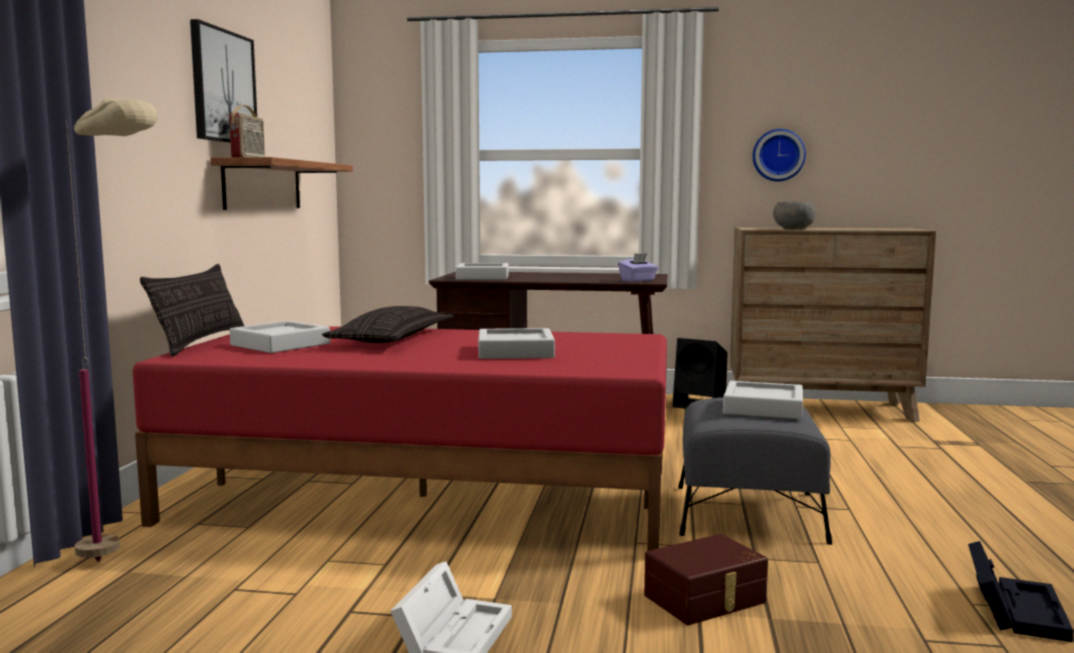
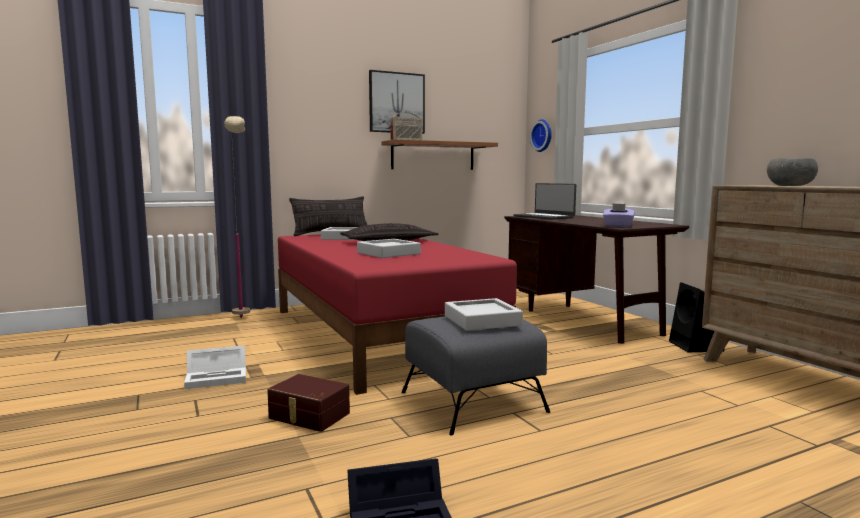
camera: 55 degrees right, 0 degrees up
grey tray [456,263,509,280] -> laptop [513,183,576,220]
wall clock [753,129,806,181] -> wall clock moved to [530,119,552,152]

